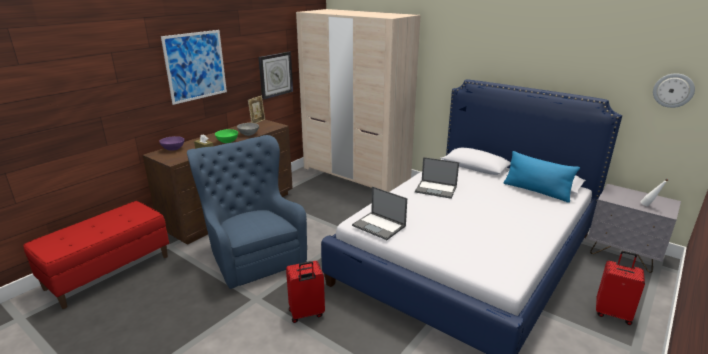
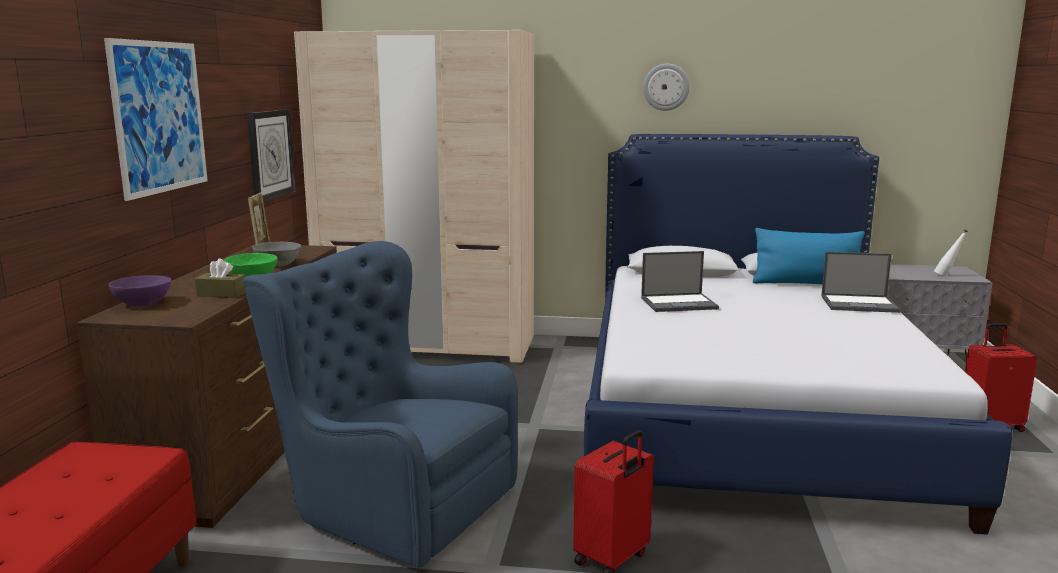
camera: 30 degrees left, 10 degrees down
laptop [352,186,407,240] -> laptop moved to [821,252,900,313]
wall clock [653,73,695,108] -> wall clock moved to [643,63,690,111]

